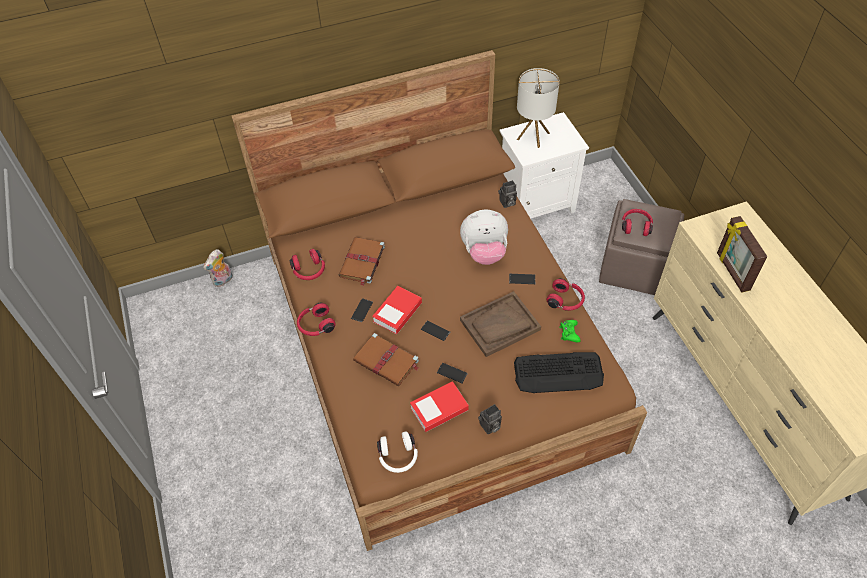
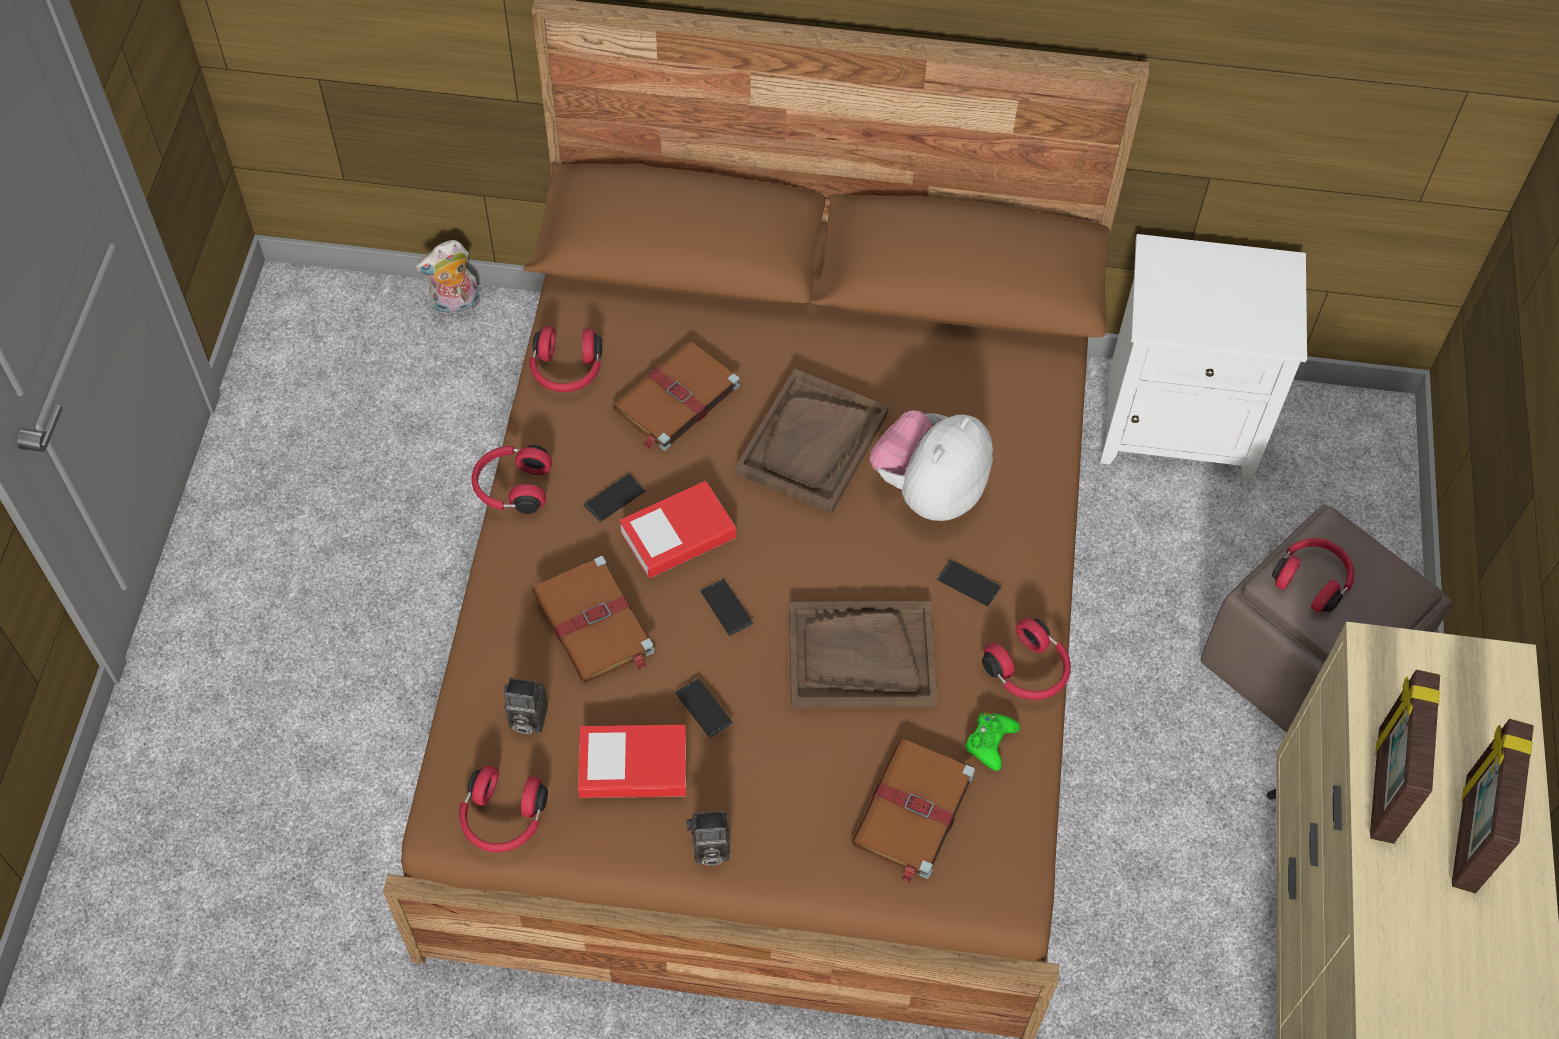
camera: 25 degrees right, 5 degrees up
white headphones [377,432,418,473] -> red headphones [459,765,548,852]
plush toy [460,210,508,265] -> plush toy turned 105 degrees clockwise [870,410,993,521]
camera [498,180,517,208] -> camera moved to [504,677,548,735]
keyboard [514,352,604,393] -> brown book [851,739,975,884]
table lamp [517,68,560,148] -> none
none -> brown tray [735,369,889,514]
none -> picture frame [1452,719,1534,893]

